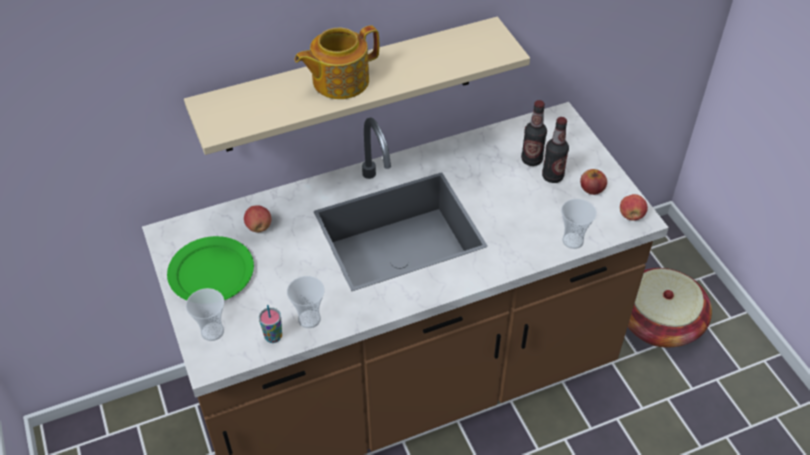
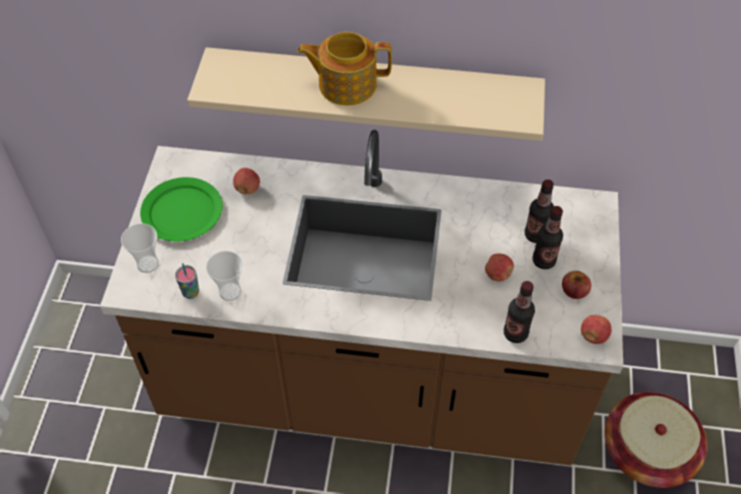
camera: 30 degrees right, 5 degrees up
cup [561,199,597,249] -> bottle [504,281,535,343]
none -> apple [485,253,514,282]

